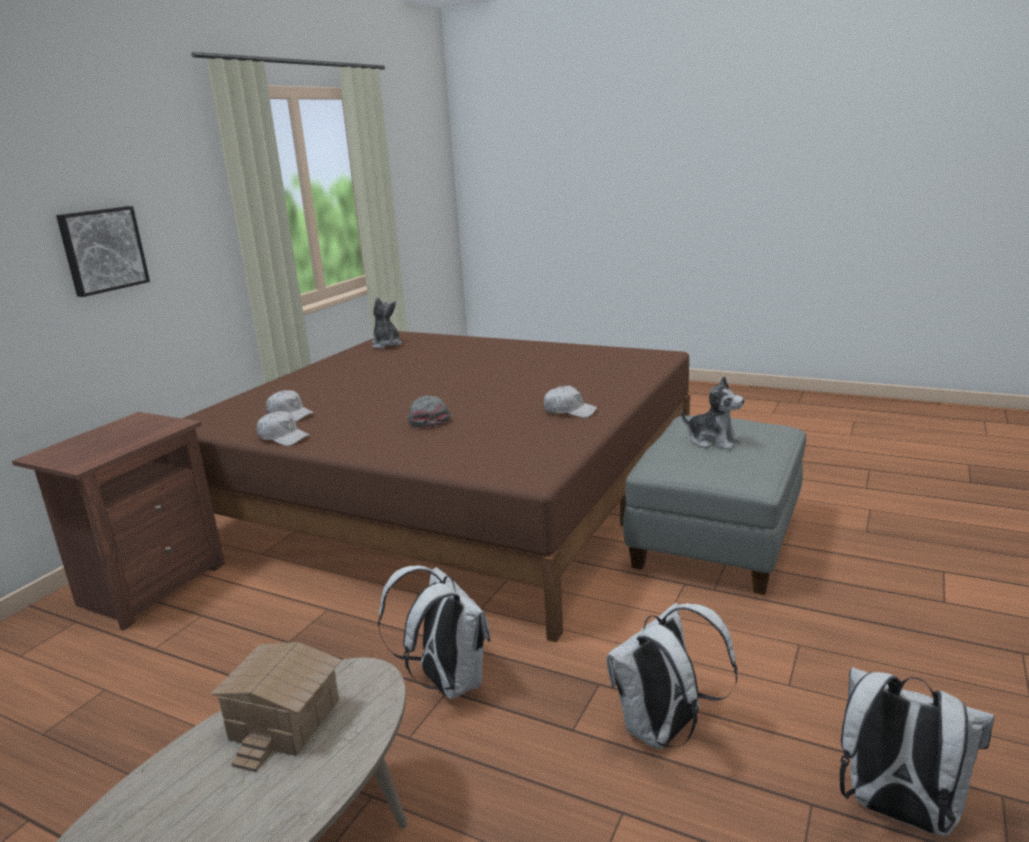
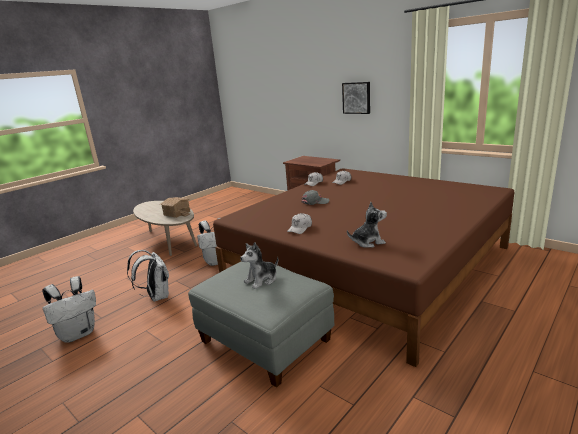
camera: 105 degrees right, 0 degrees up
plush toy [372,297,402,349] -> plush toy moved to [347,202,387,248]

